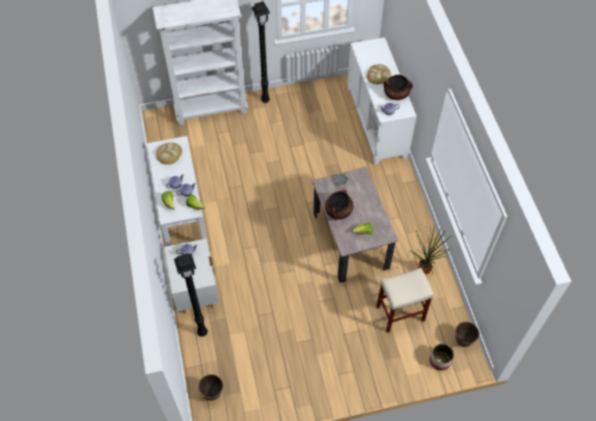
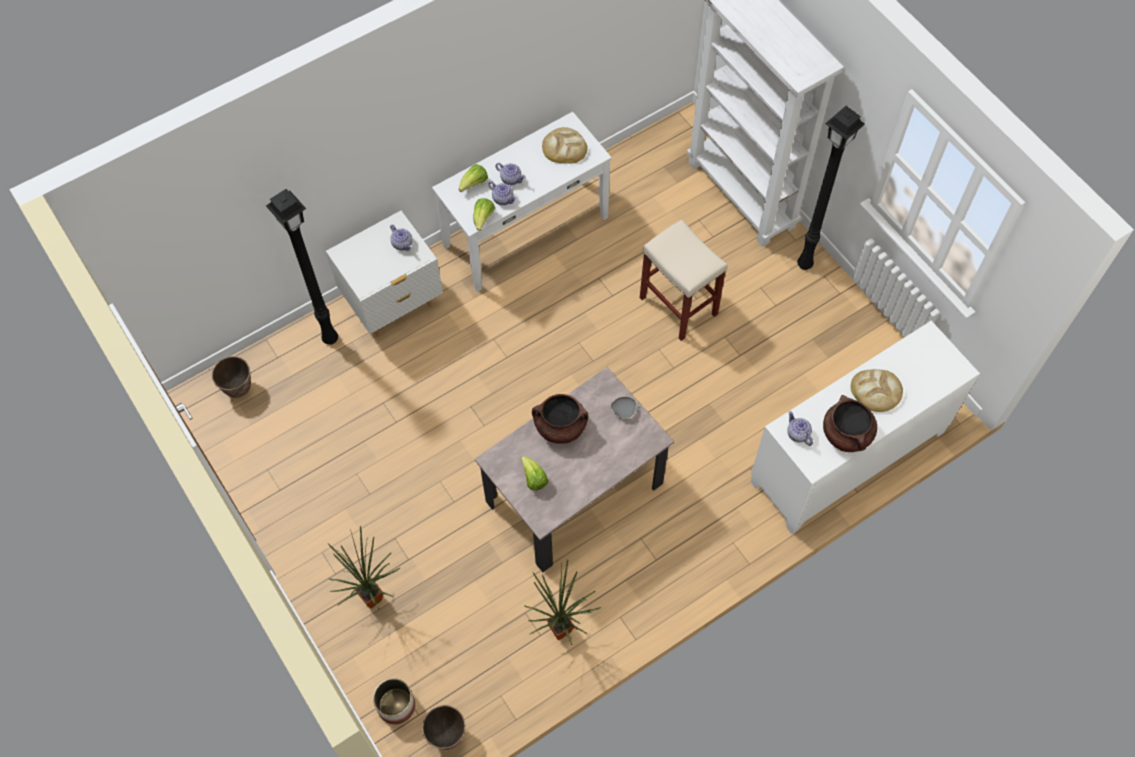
camera: 70 degrees right, 5 degrees up
beige stool [376,268,434,333] -> beige stool moved to [640,219,728,341]
none -> potted plant [328,525,401,610]

